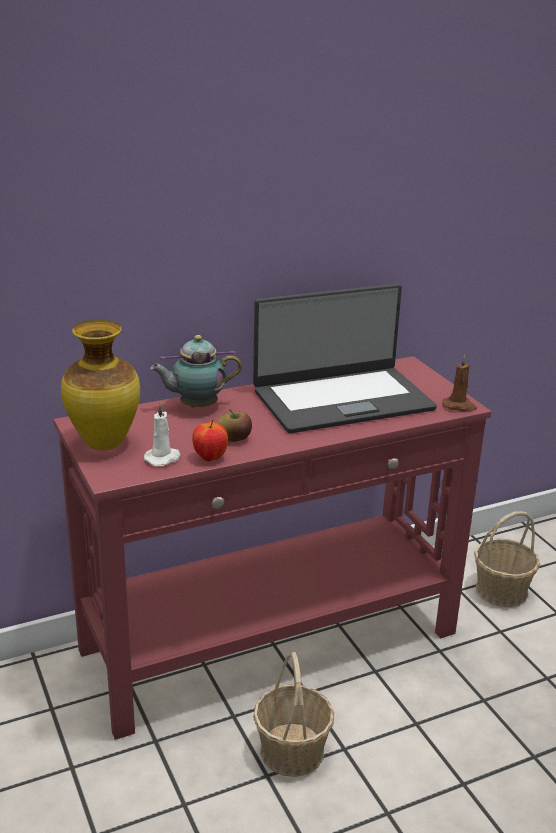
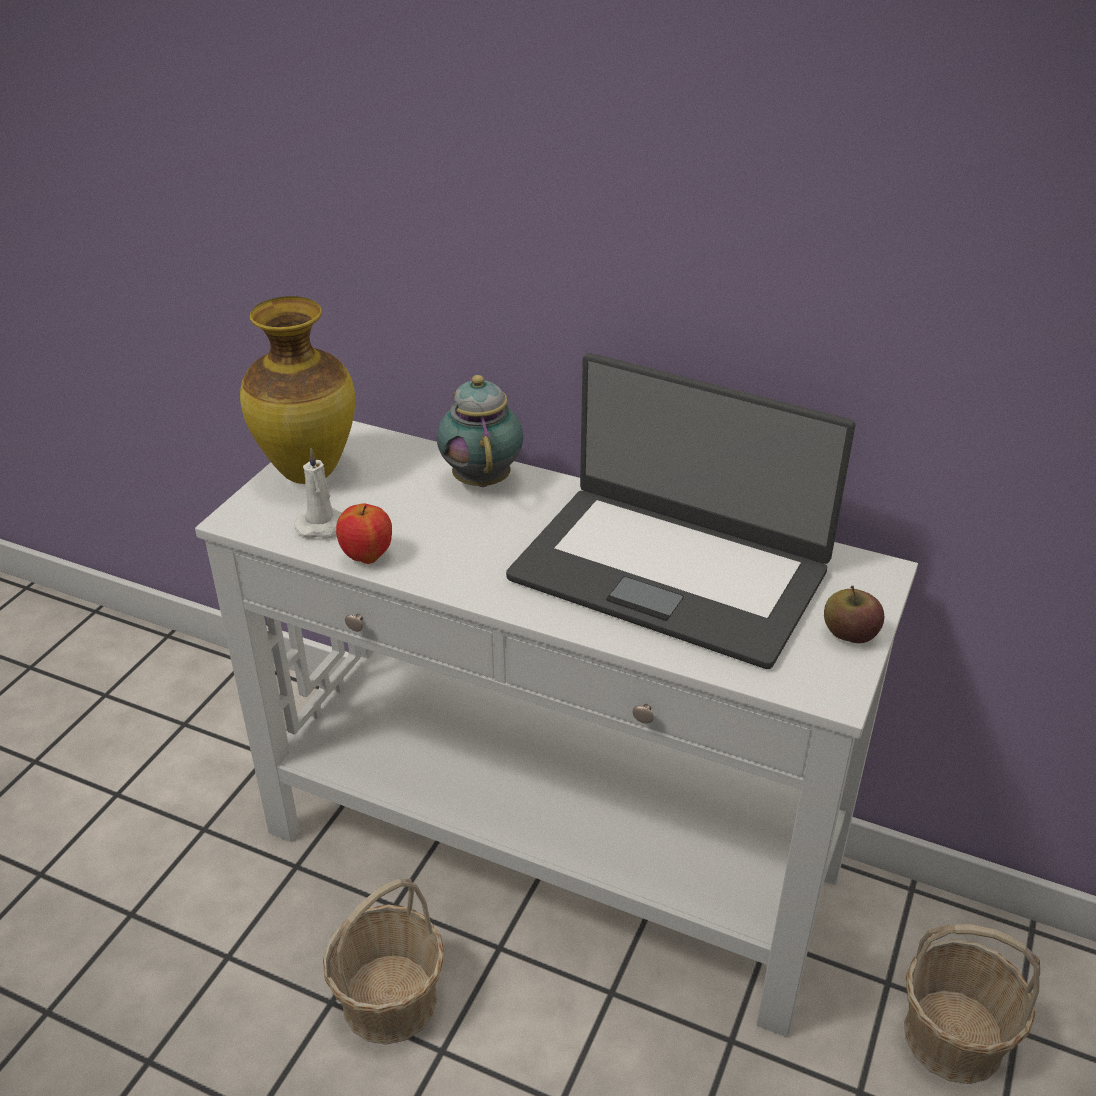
camera: 50 degrees right, 10 degrees up
red console table [54,356,491,740] -> white console table [195,421,918,1037]
teapot [150,335,242,407] -> teapot turned 45 degrees clockwise [437,375,523,487]
apple [219,409,252,442] -> apple moved to [824,586,884,643]
brown candle [442,355,477,411] -> none

